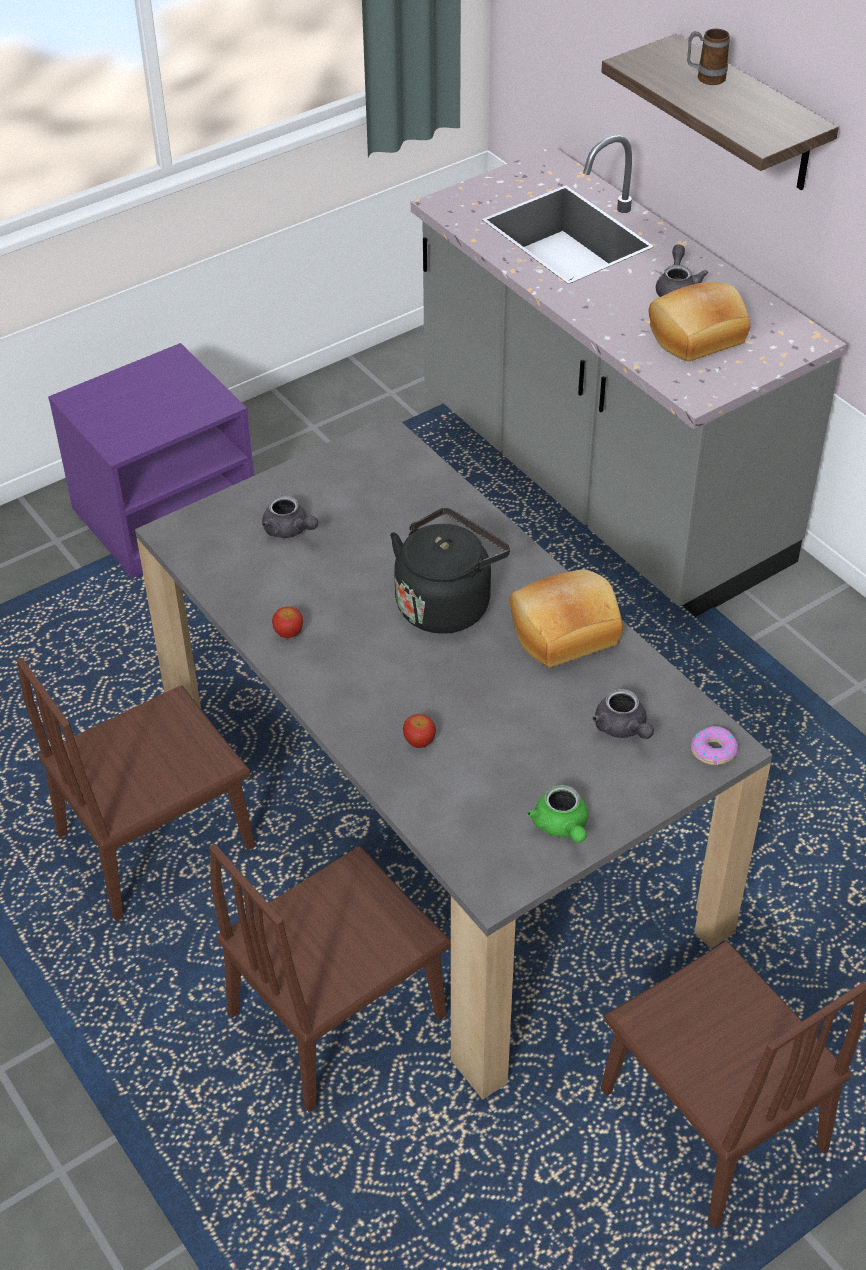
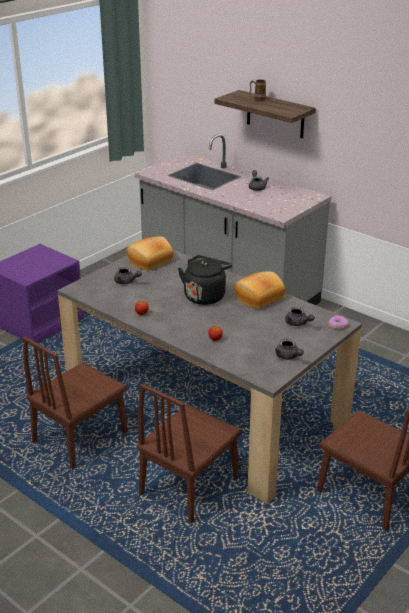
camera: 15 degrees left, 15 degrees down
green teapot [527,785,588,843] -> grey teapot [275,339,304,360]
bread [649,282,750,361] -> bread moved to [127,236,173,270]

